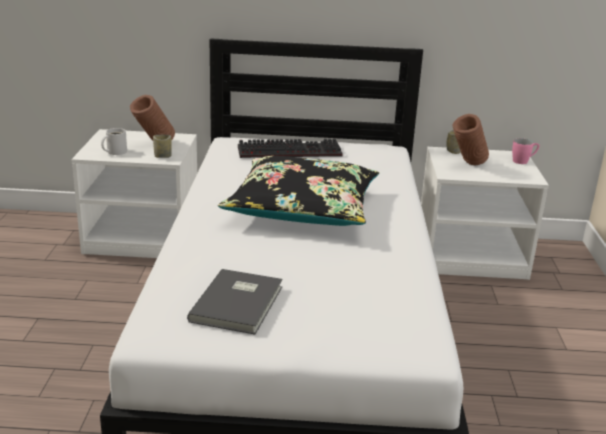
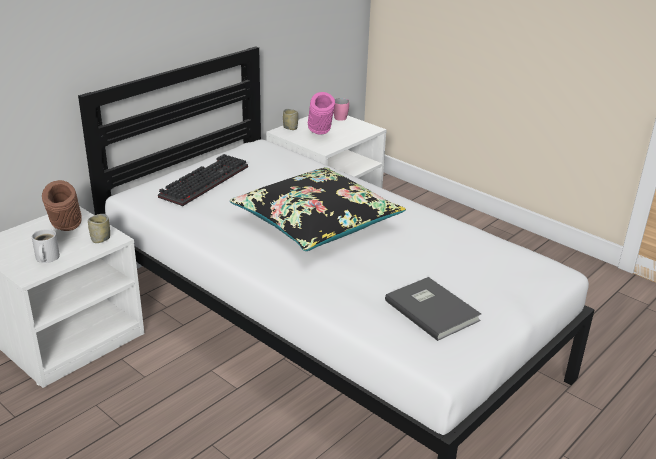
camera: 50 degrees left, 5 degrees up
brown vase [453,114,489,165] -> pink vase [308,92,335,135]

